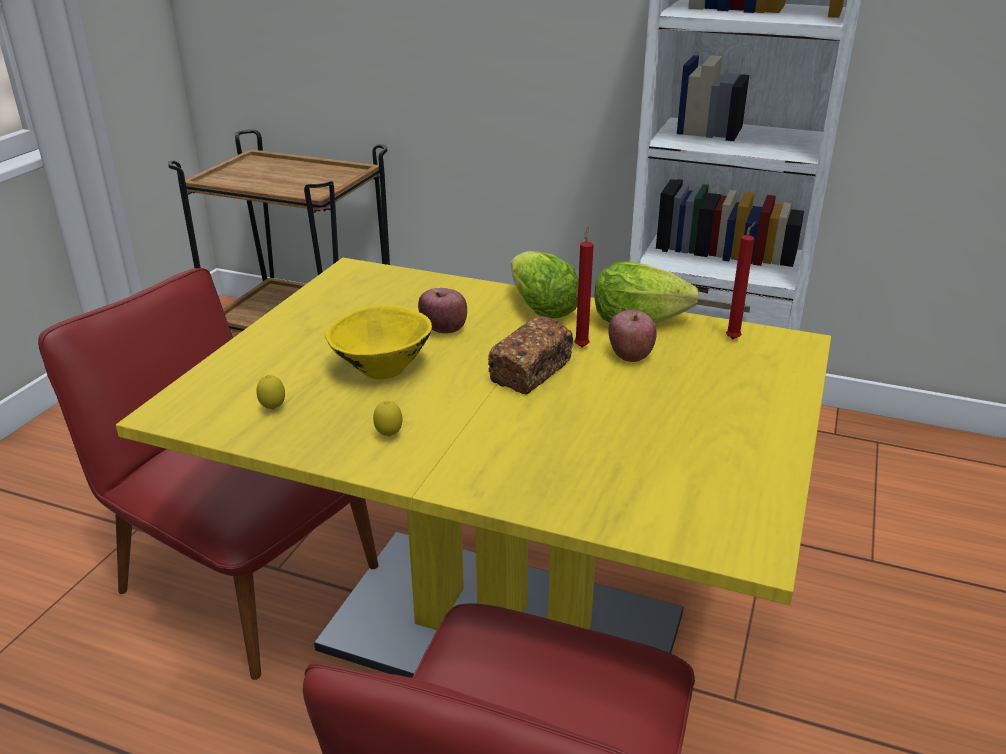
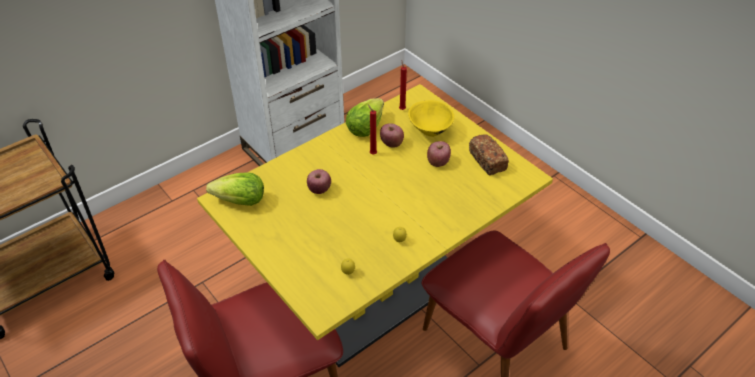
camera: 60 degrees left, 15 degrees up
yellow bowl [325,305,432,379] -> yellow bowl moved to [408,100,454,137]
bread [488,316,573,395] -> bread moved to [469,135,509,175]
lettuce [511,251,579,318] -> lettuce moved to [206,172,264,206]
none -> apple [427,141,451,167]

